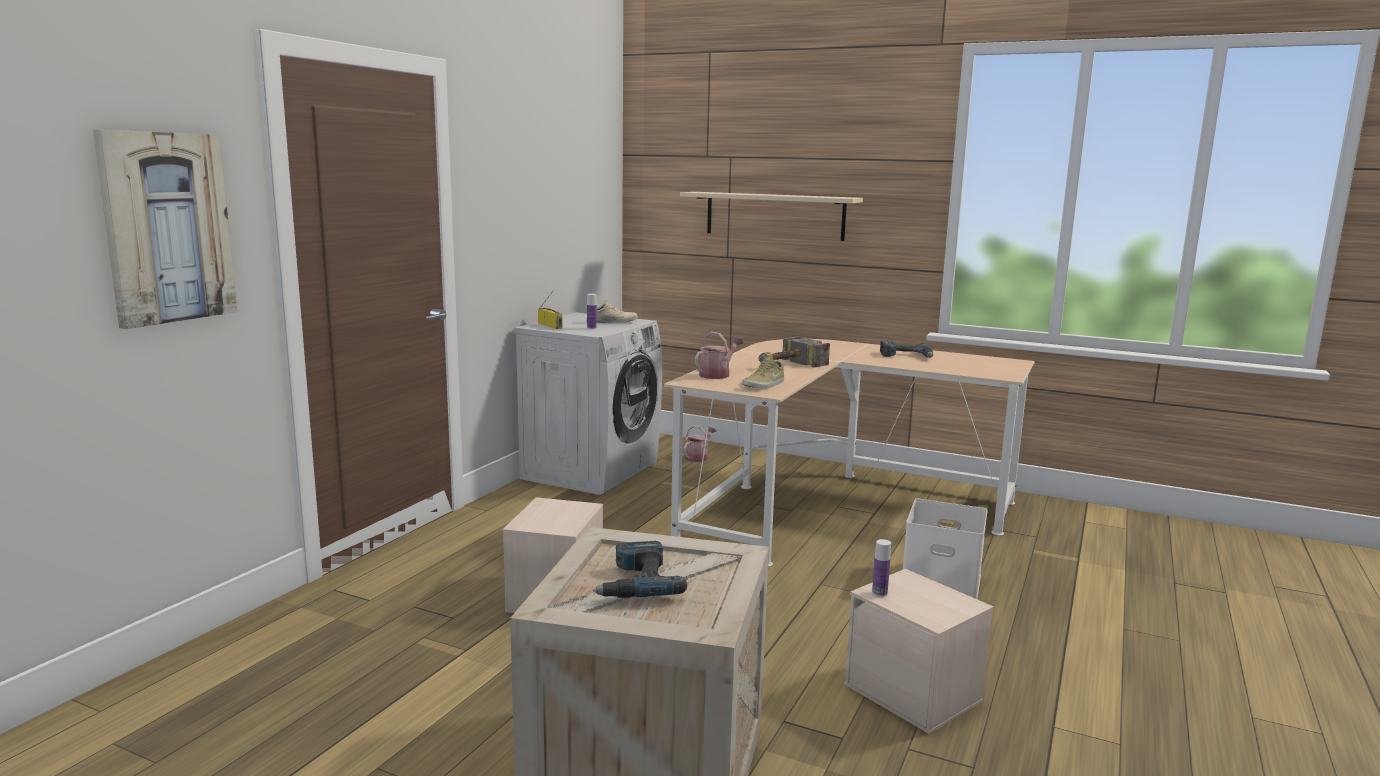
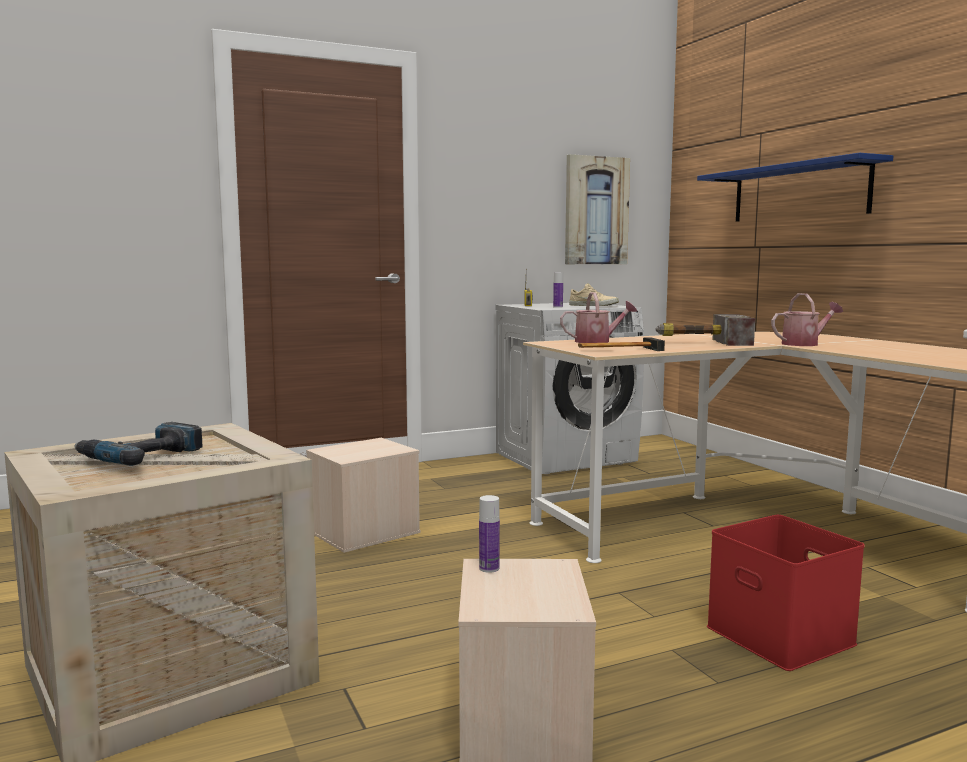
camera: 40 degrees right, 5 degrees down
picture [93,130,237,329] -> picture moved to [565,154,630,264]
beige shelf [680,192,863,241] -> blue shelf [697,153,893,222]
watering can [684,426,716,462] -> watering can moved to [771,293,843,346]
beige shoe [742,357,784,389] -> hammer [578,337,665,351]
power drill [880,340,933,358] -> none
white storage box [903,498,988,599] -> red storage box [707,515,865,671]

